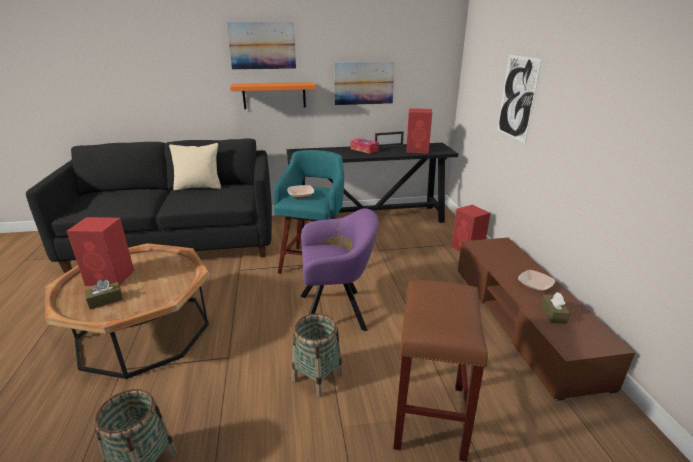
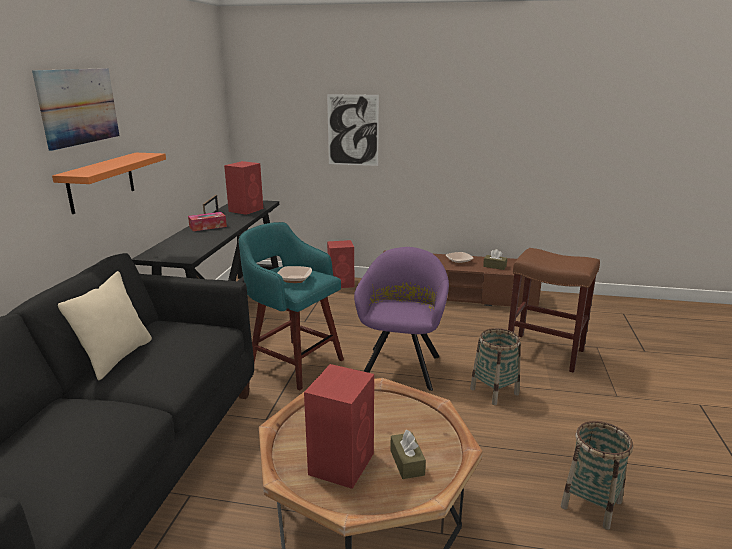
camera: 70 degrees left, 5 degrees down
picture [334,62,395,105] -> none

